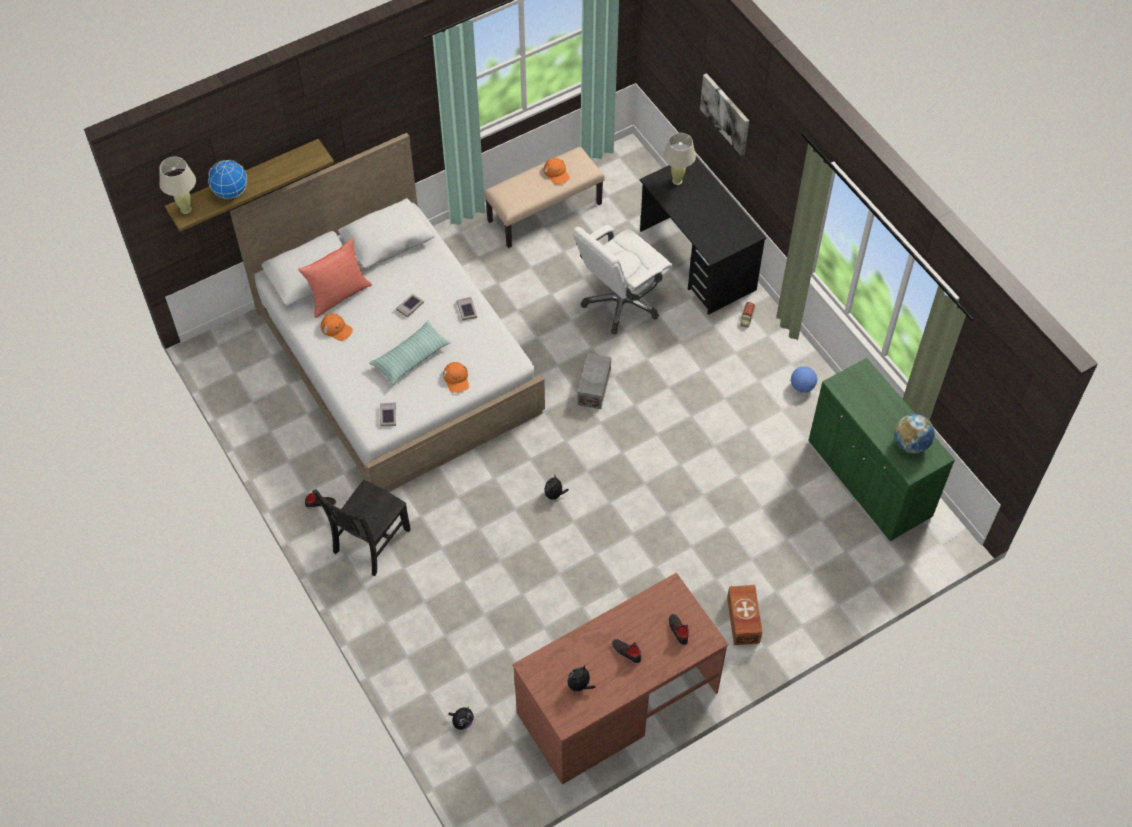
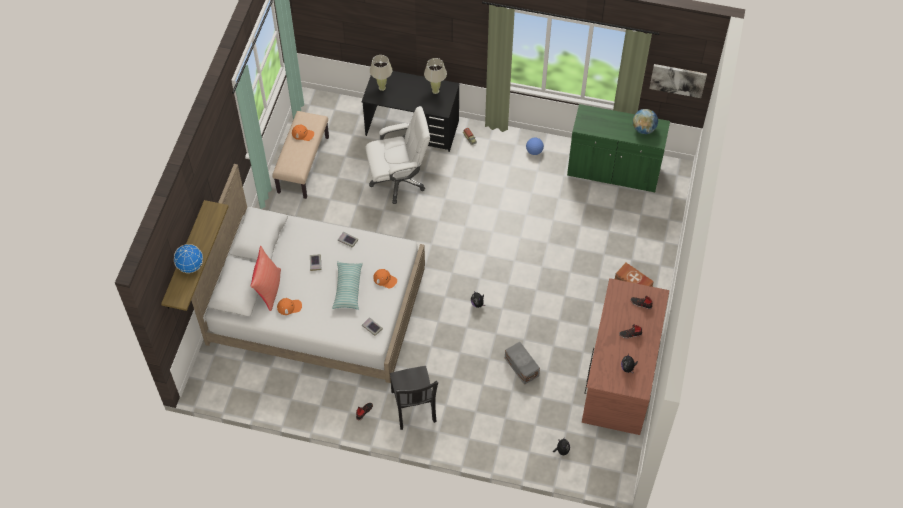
camera: 45 degrees left, 0 degrees up
beige table lamp [159,157,196,214] -> beige table lamp moved to [424,58,447,94]
white office chair [573,225,673,334] -> white office chair turned 105 degrees counterclockwise [365,106,430,204]
grey storage box [578,353,611,409] -> grey storage box moved to [505,342,540,385]
picture [700,73,749,156] -> picture moved to [649,64,707,98]

